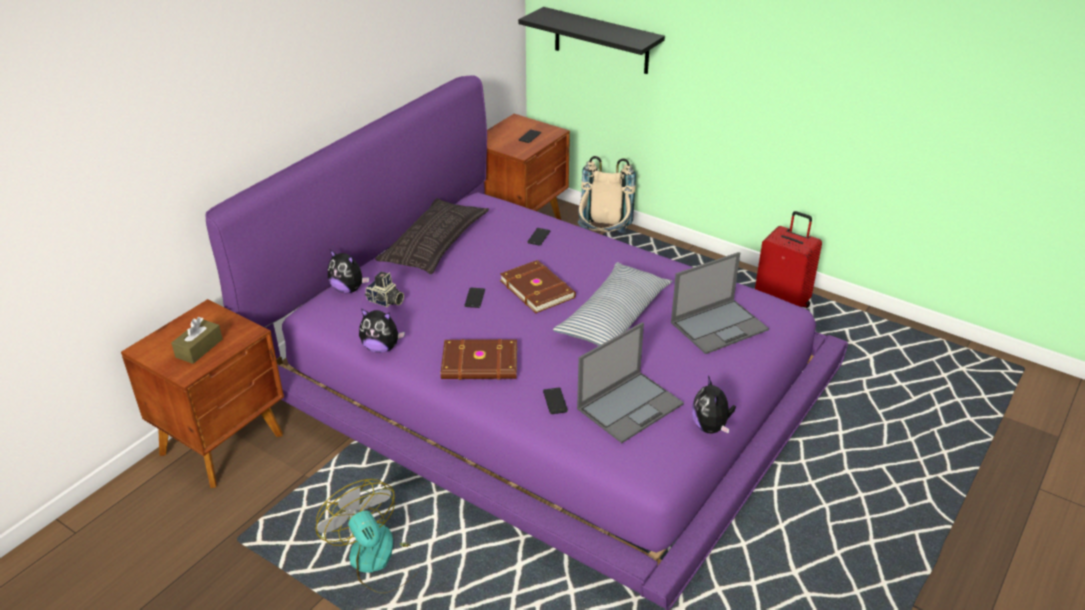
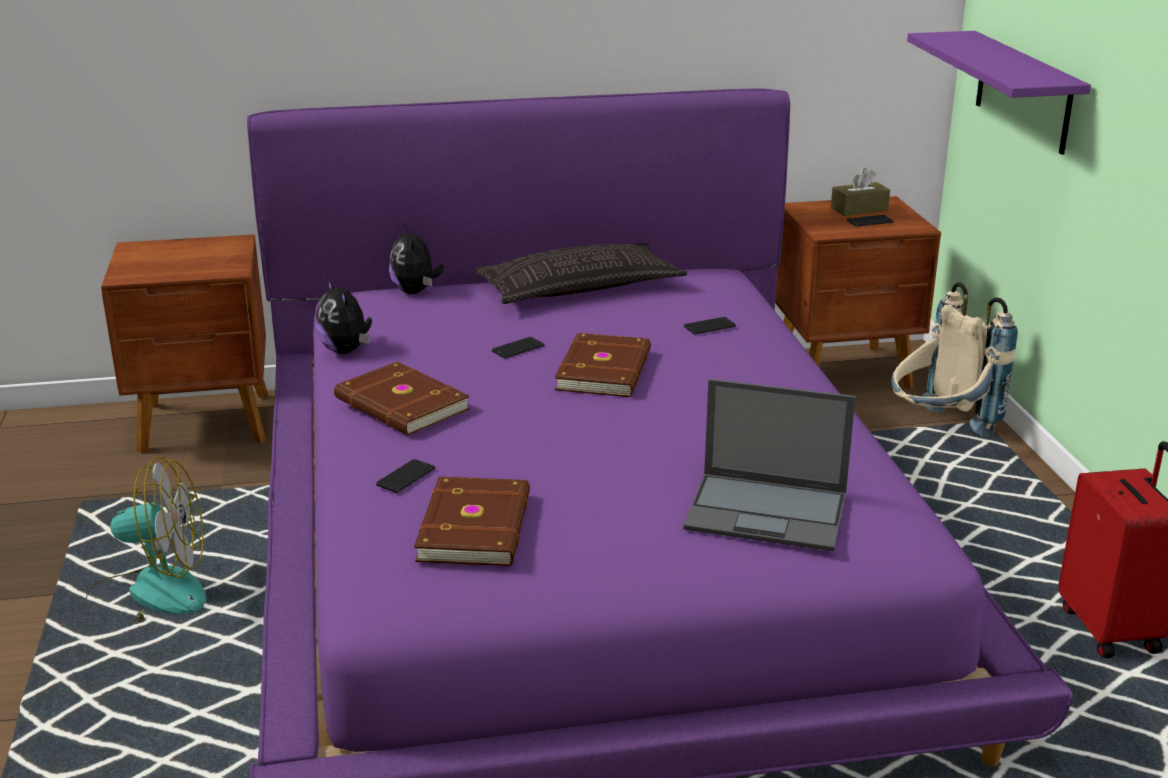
camera: 45 degrees right, 10 degrees down
brown tissue box [171,317,223,364] -> brown tissue box moved to [831,168,890,216]
fan [315,479,423,593] -> fan turned 75 degrees clockwise [84,457,207,625]
camera [365,272,404,307] -> none
black shelf [518,7,665,74] -> purple shelf [907,31,1091,155]
pillow [553,262,672,346] -> none
laptop [577,322,684,443] -> brown book [414,476,530,566]
plush toy [692,376,736,434] -> none

